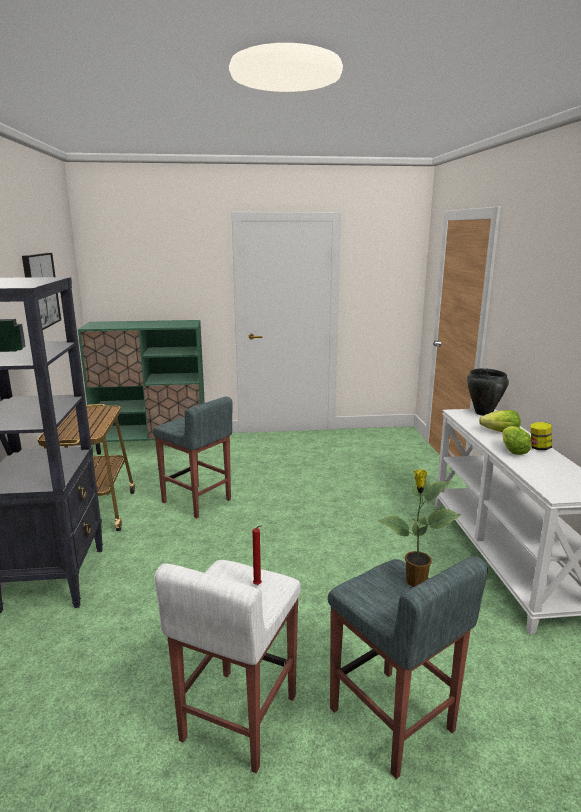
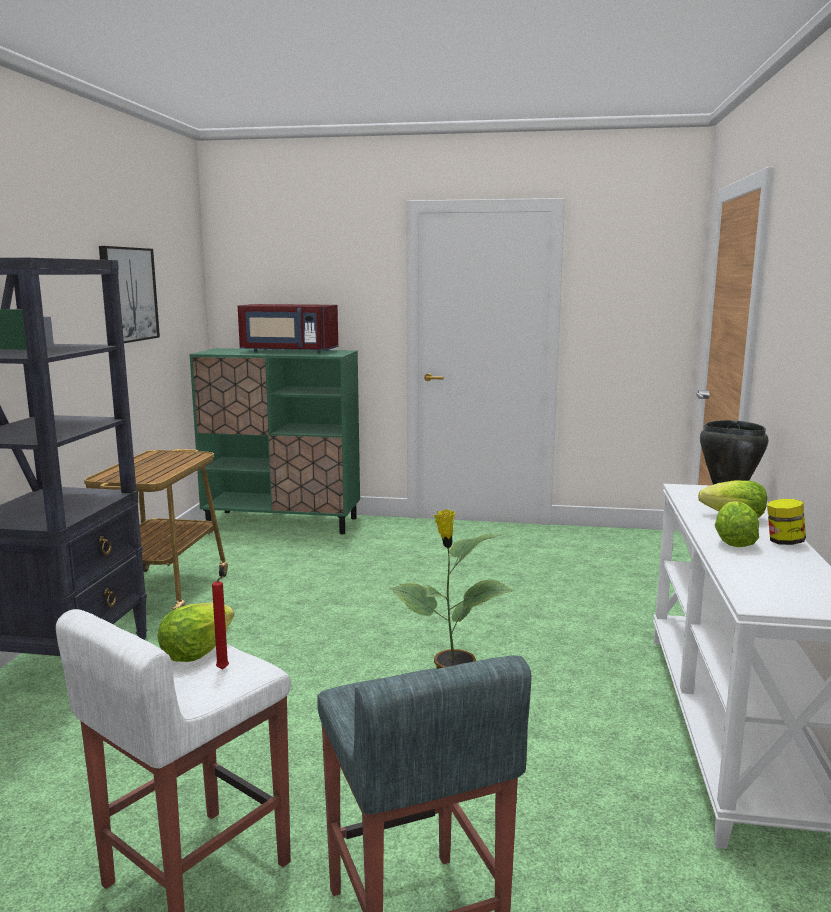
camera: 15 degrees right, 5 degrees down
grey stool [153,397,233,518] -> none
none -> lettuce [158,603,234,662]
none -> red microwave [238,304,338,353]

